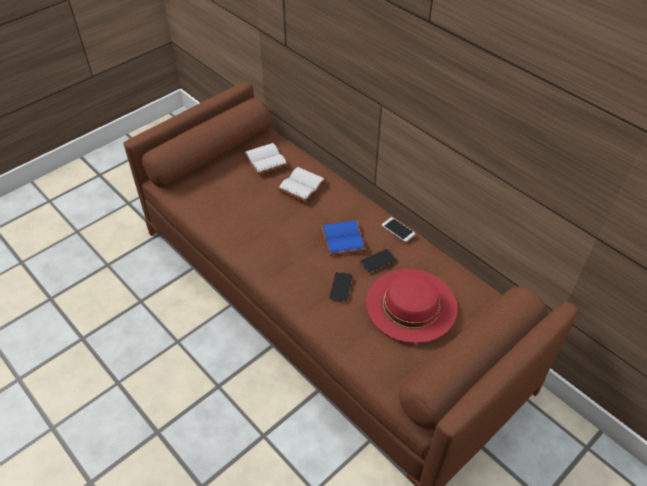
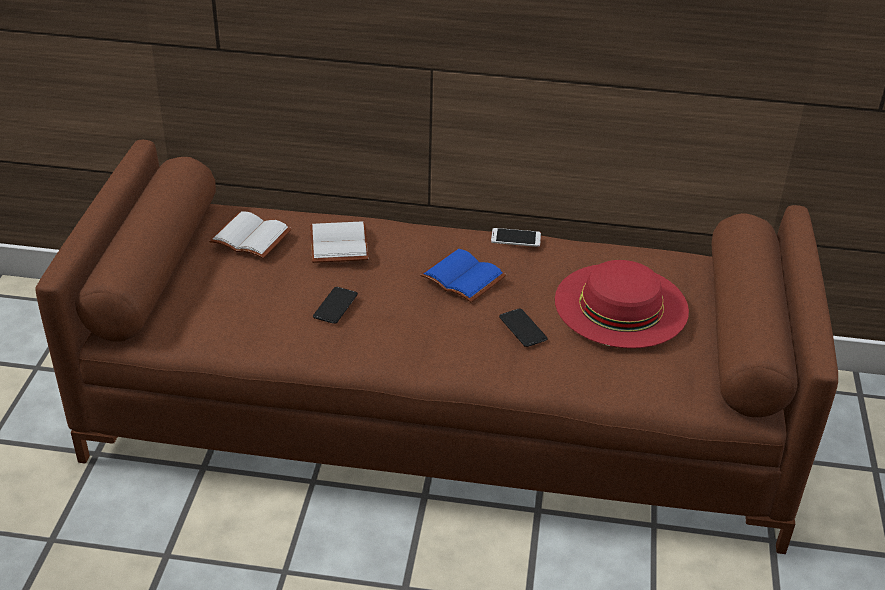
camera: 40 degrees left, 10 degrees down
phone [360,249,396,272] -> phone moved to [313,287,358,324]

